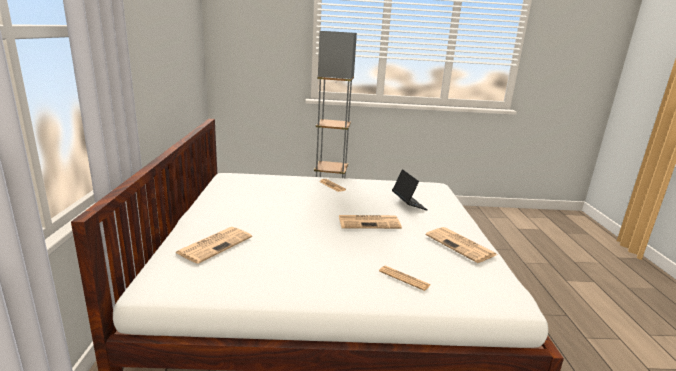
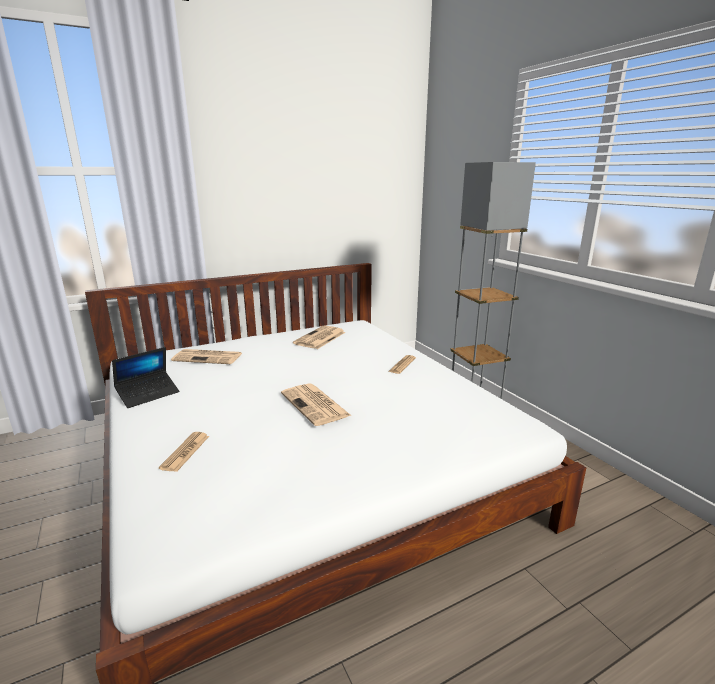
camera: 65 degrees right, 0 degrees up
laptop [392,169,427,210] -> laptop moved to [112,347,179,408]
newspaper [426,227,497,263] -> newspaper moved to [293,325,346,349]

